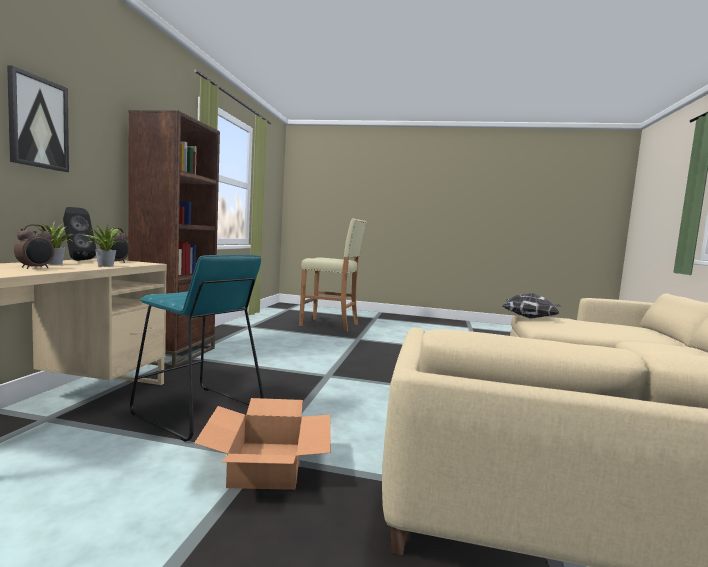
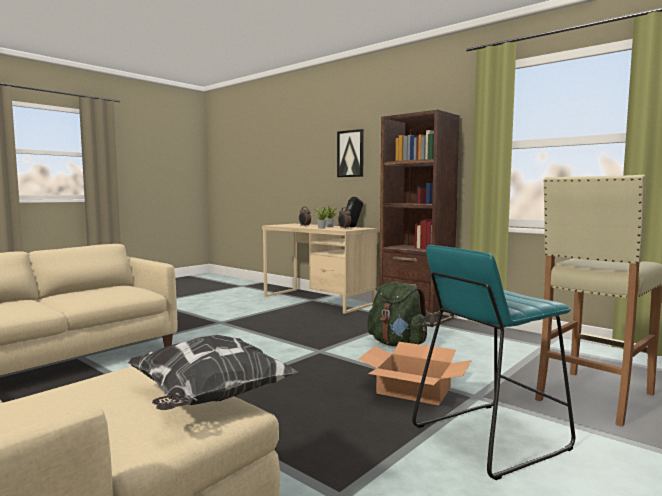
camera: 120 degrees right, 0 degrees up
turquoise stool [130,255,264,442] -> turquoise stool moved to [412,245,575,480]
cardboard box [194,398,331,490] -> cardboard box moved to [358,342,472,406]
none -> green backpack [367,282,427,346]

